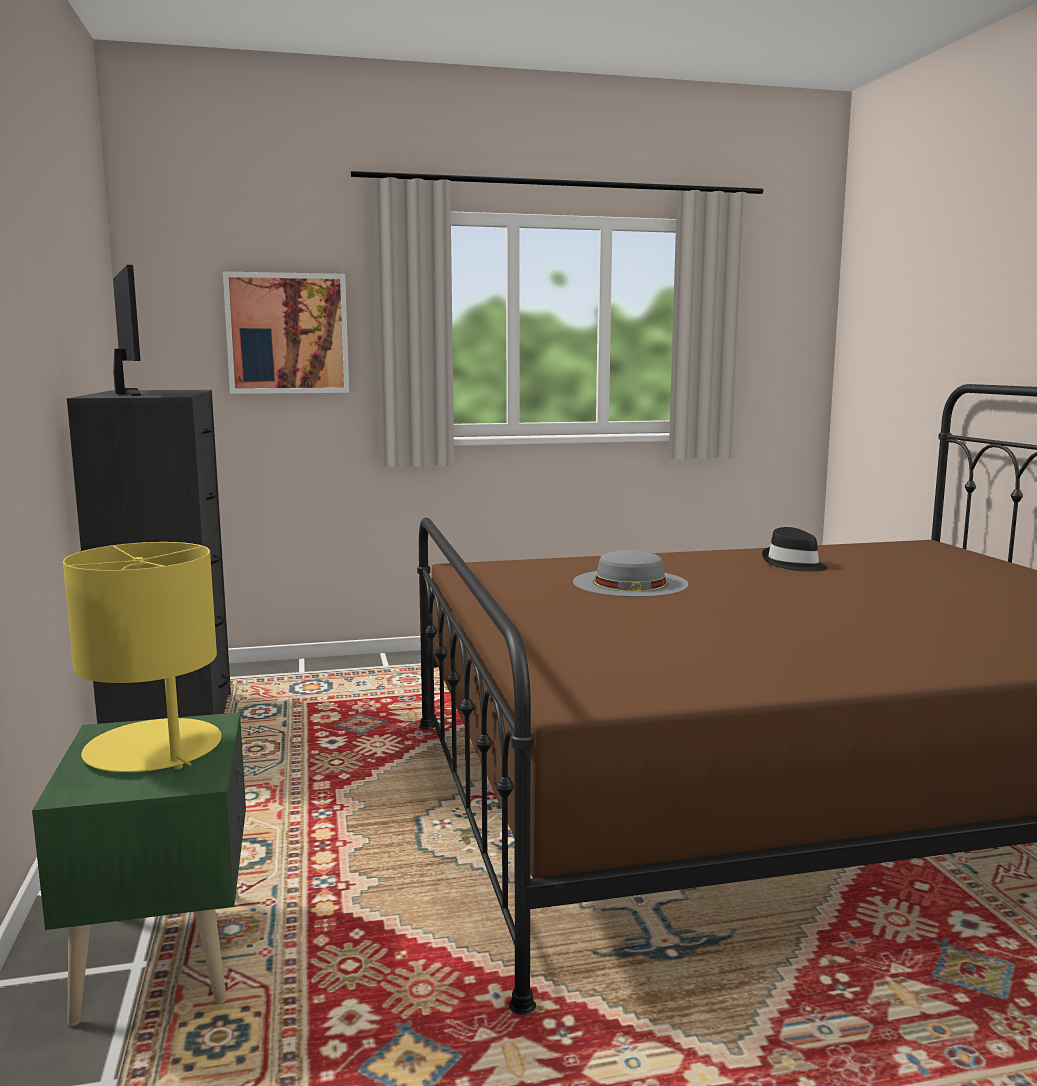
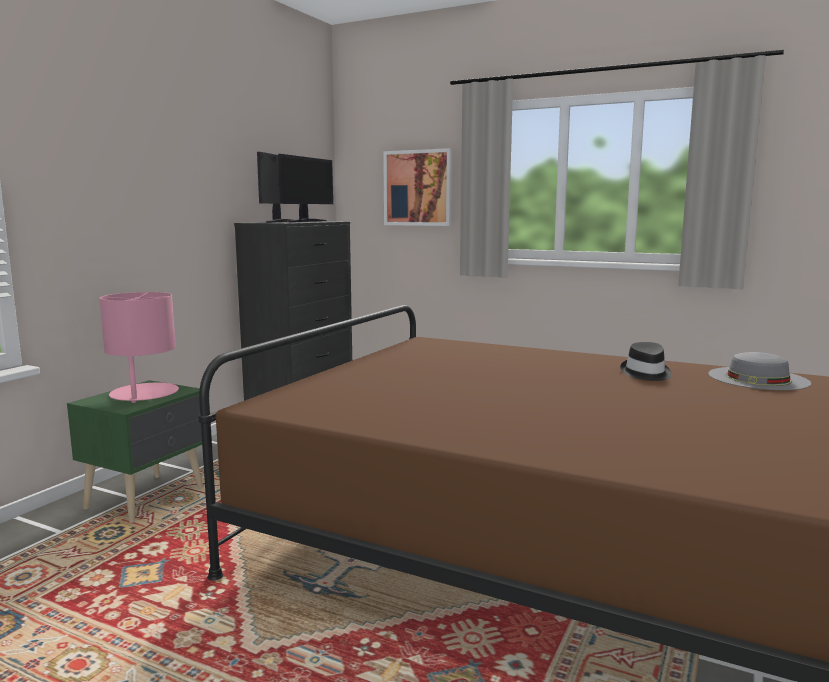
camera: 40 degrees right, 0 degrees up
yellow table lamp [63,542,222,772] -> pink table lamp [99,292,179,403]
grey hat [573,550,689,597] -> grey hat moved to [708,352,811,390]
none -> monitor [278,154,333,222]

